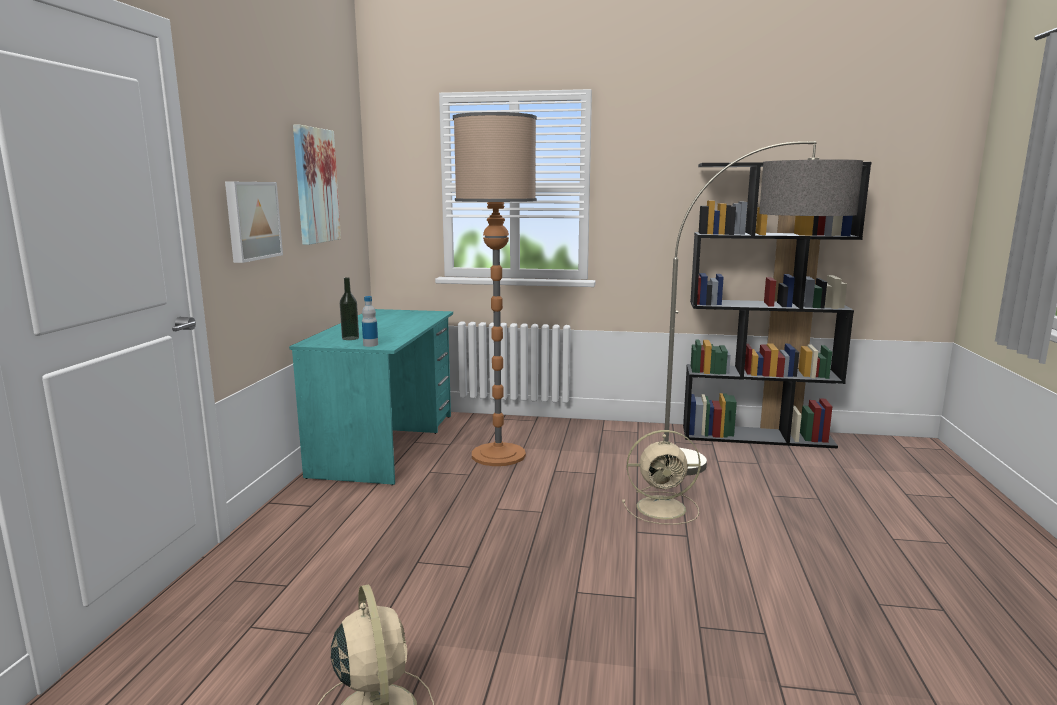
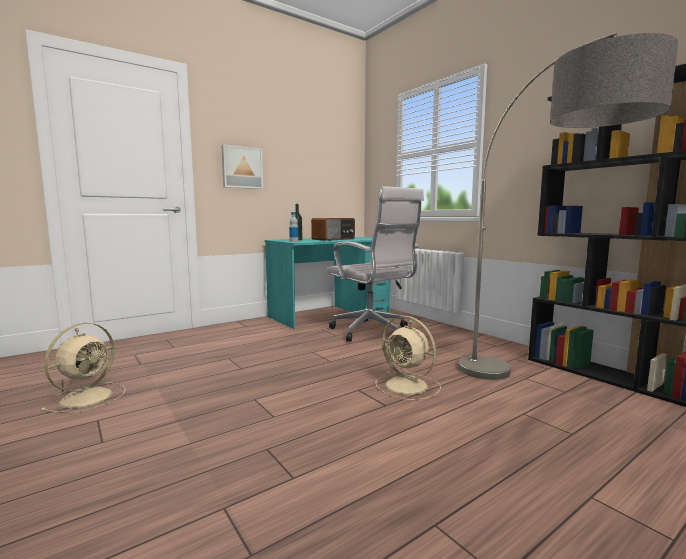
camera: 45 degrees right, 5 degrees down
picture [293,124,341,245] -> none
floor lamp [453,112,537,466] -> white office chair [326,186,424,342]
none -> radio [311,218,355,241]

